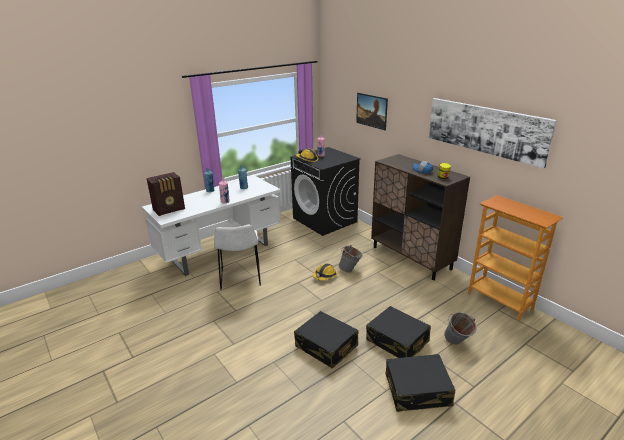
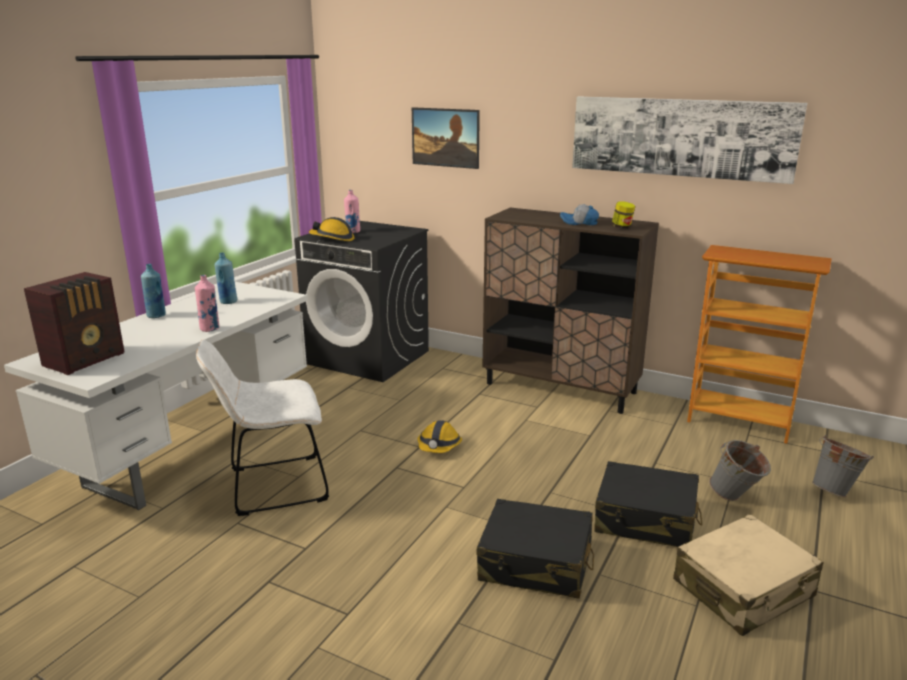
camera: 25 degrees left, 5 degrees down
white chair [214,225,261,290] -> white chair turned 105 degrees clockwise [196,340,329,516]
grey bucket [338,245,363,273] -> grey bucket moved to [812,435,874,497]
black suitcase [386,354,455,412] -> beige suitcase [673,514,824,636]

